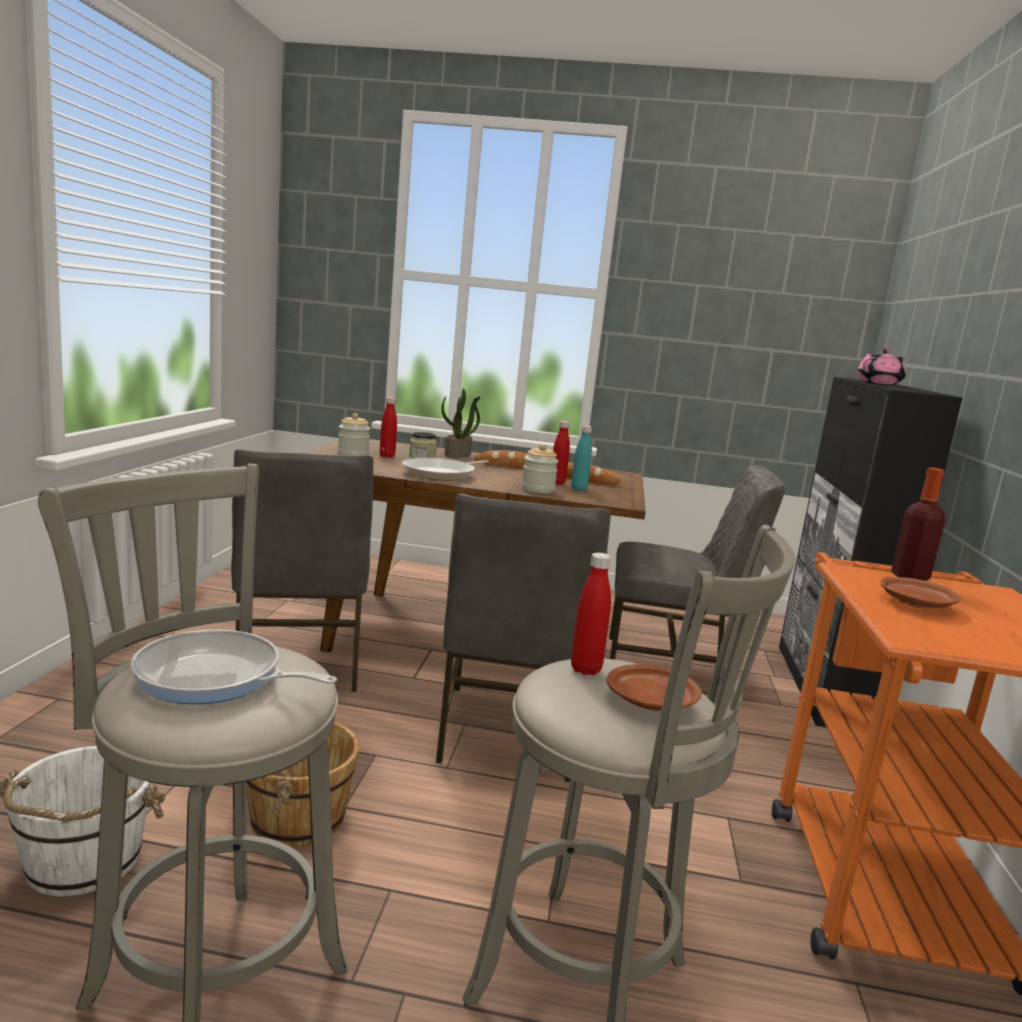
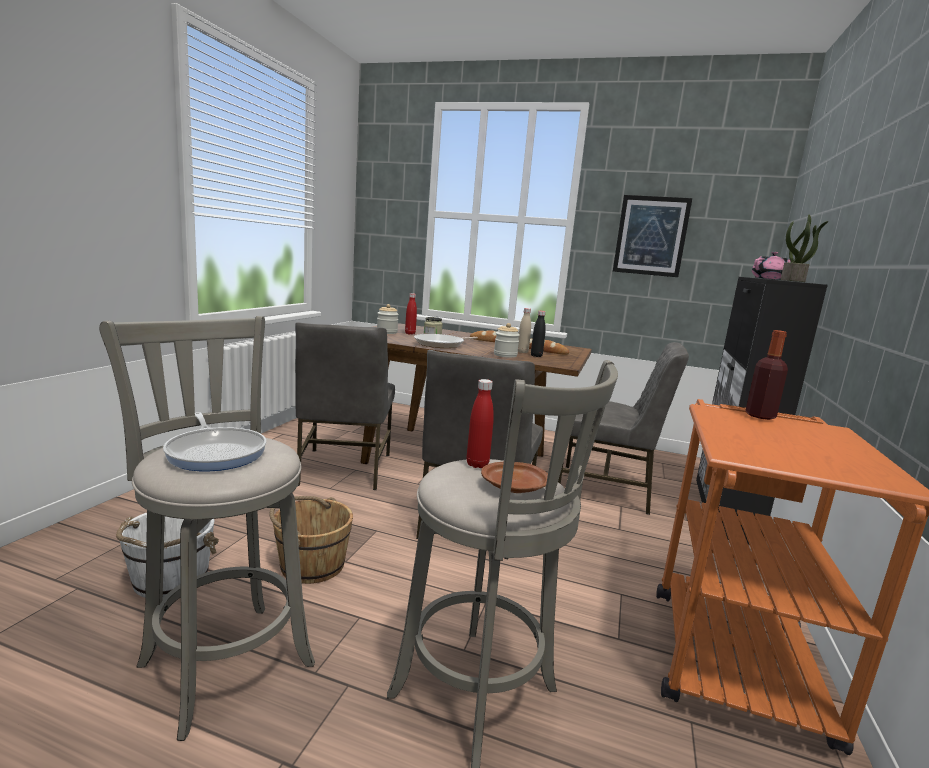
camera: 10 degrees right, 0 degrees up
frying pan [131,630,337,704] -> frying pan turned 150 degrees counterclockwise [163,412,266,471]
potted plant [441,389,480,458] -> potted plant moved to [781,215,828,282]
red bottle [553,421,570,485] -> beige bottle [518,308,531,353]
turquoise bottle [571,426,592,491] -> black bottle [531,311,546,357]
brown plate [881,577,961,609] -> none
none -> picture [613,195,692,277]

